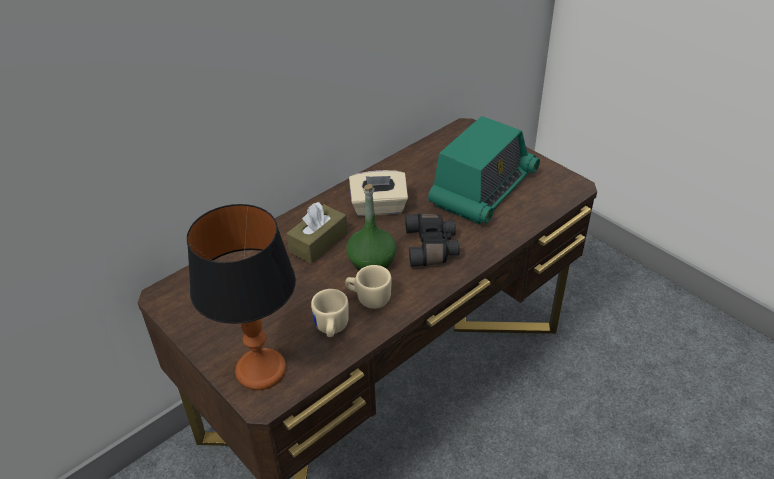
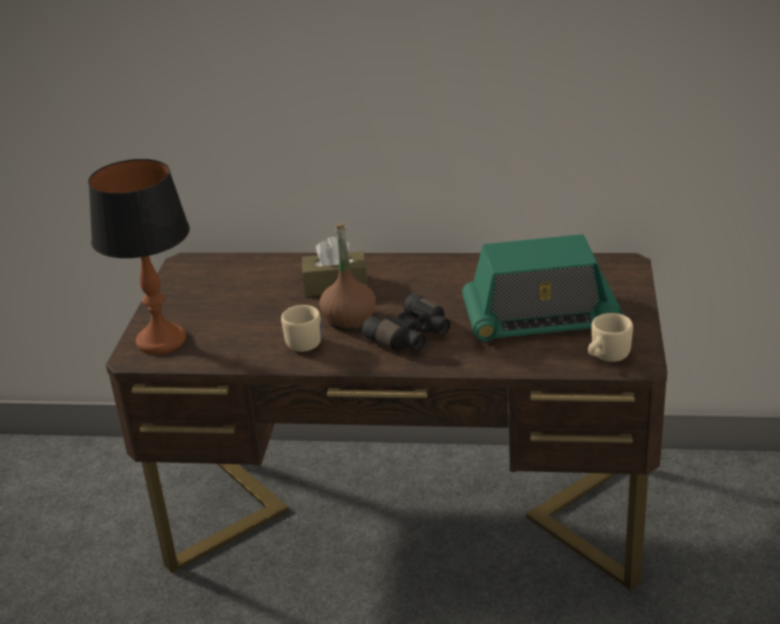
camera: 50 degrees right, 10 degrees down
beige mug [311,289,349,337] -> beige mug moved to [588,313,633,362]
green bottle [346,184,397,270] -> brown bottle [319,223,376,330]
beige tissue box [349,170,408,216] -> none

